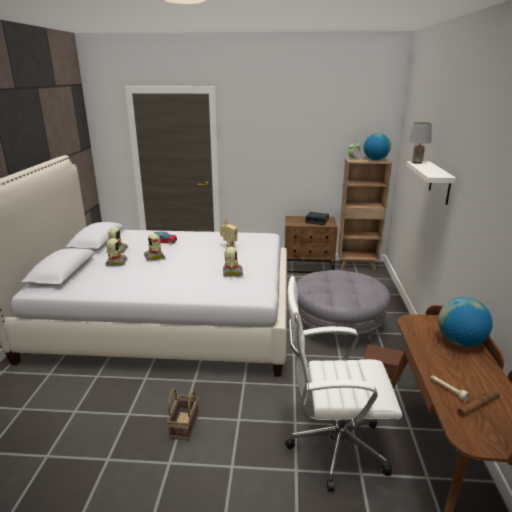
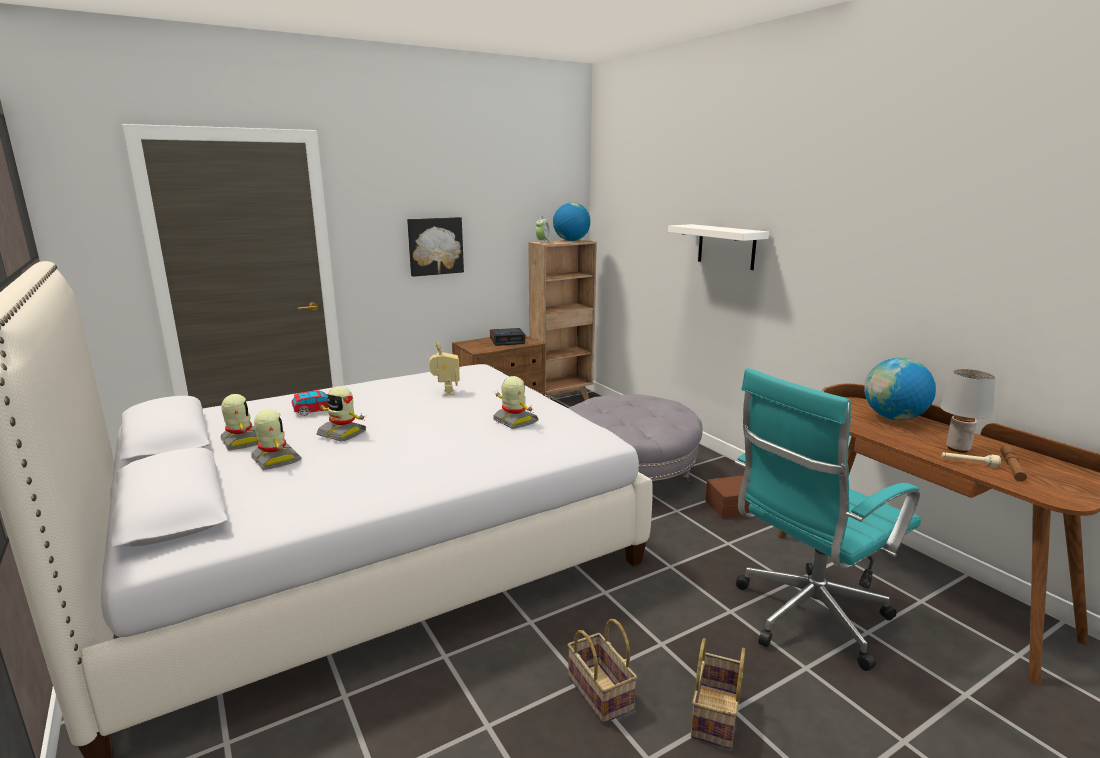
camera: 35 degrees left, 5 degrees down
white office chair [285,276,403,492] -> turquoise office chair [735,368,921,671]
grey table lamp [409,122,432,164] -> grey table lamp moved to [940,369,995,453]
none -> picture [407,217,464,277]
none -> basket [691,638,745,749]

